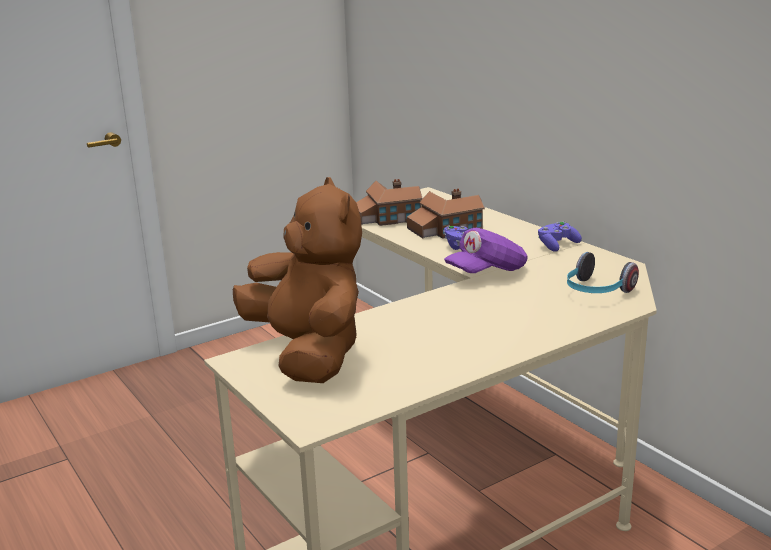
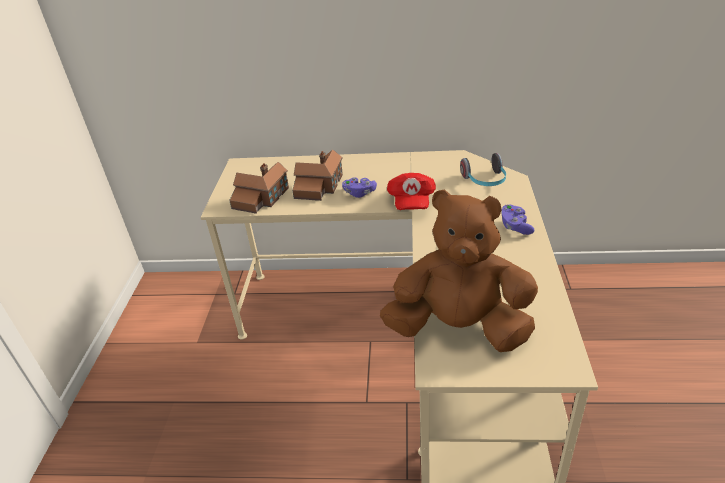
camera: 50 degrees left, 15 degrees up
purple cap [444,228,528,273] -> red cap [387,173,436,210]
purple game controller [538,222,582,252] -> purple game controller moved to [501,204,535,235]

